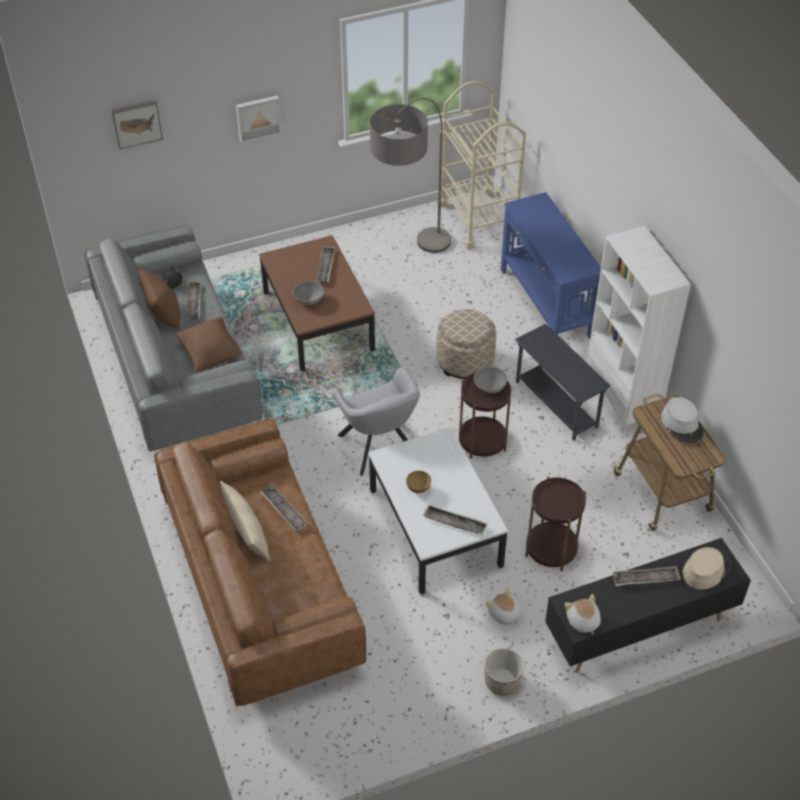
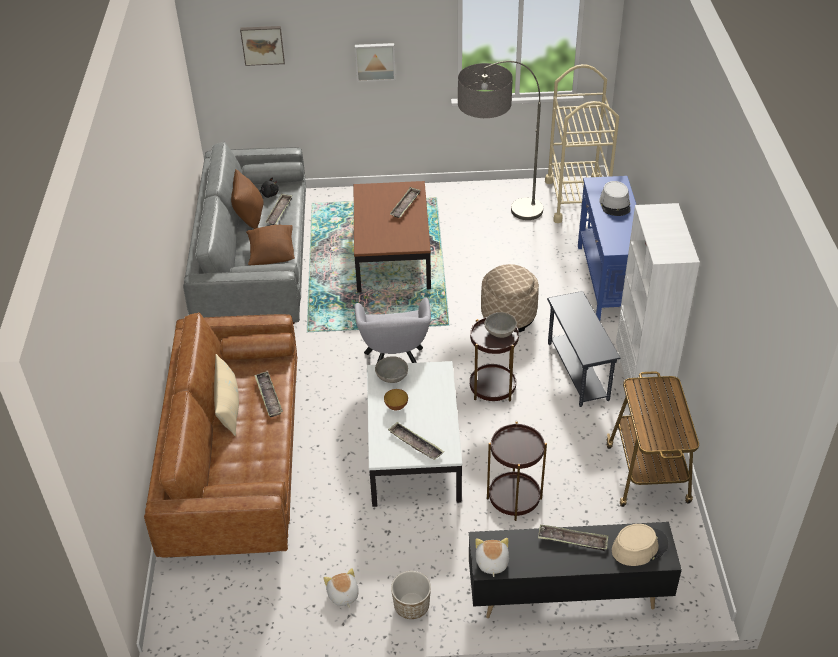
camera: 20 degrees right, 5 degrees down
grey bowl [293,281,324,305] -> grey bowl moved to [375,356,408,383]
plush toy [486,588,521,625] -> plush toy moved to [324,568,359,608]
grey hat [661,397,704,443] -> grey hat moved to [600,181,631,216]

